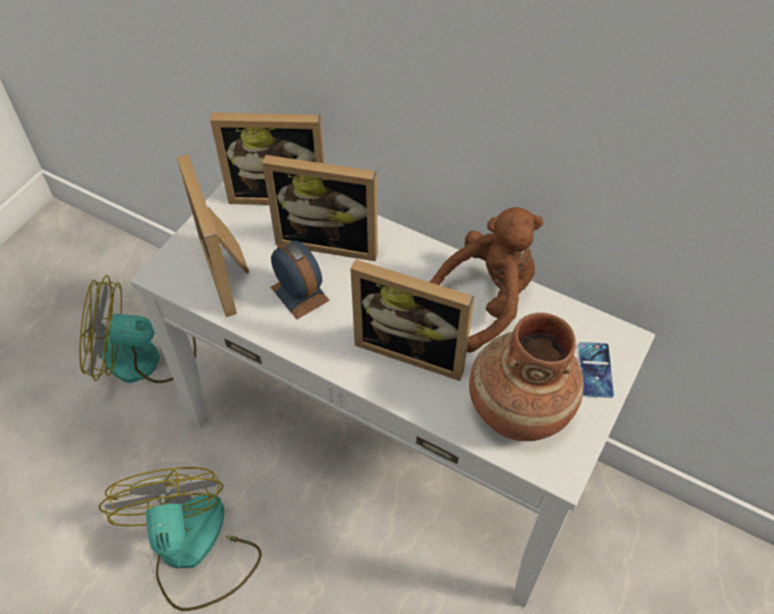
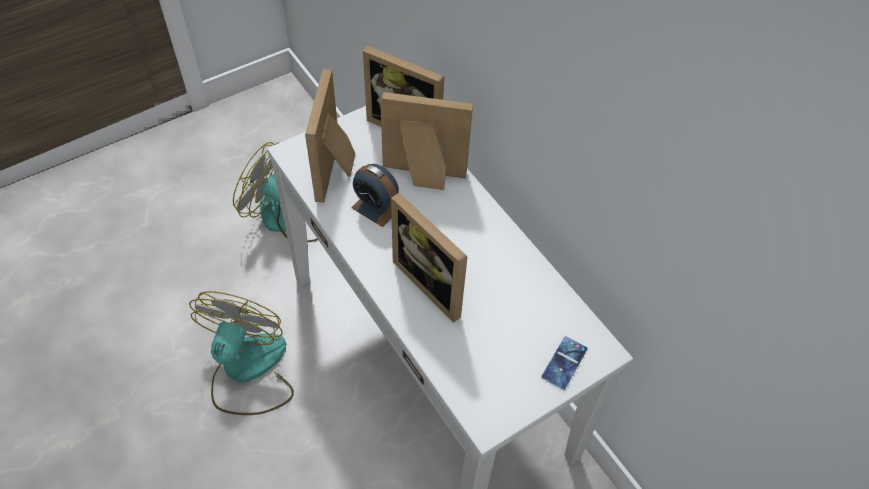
camera: 25 degrees right, 0 degrees up
picture frame [262,155,378,261] -> picture frame turned 150 degrees clockwise [380,92,473,190]
alarm clock [270,241,330,319] -> alarm clock turned 135 degrees clockwise [351,164,399,227]
brown plush toy [430,207,543,353] -> none
brown vase [469,312,584,441] -> none

